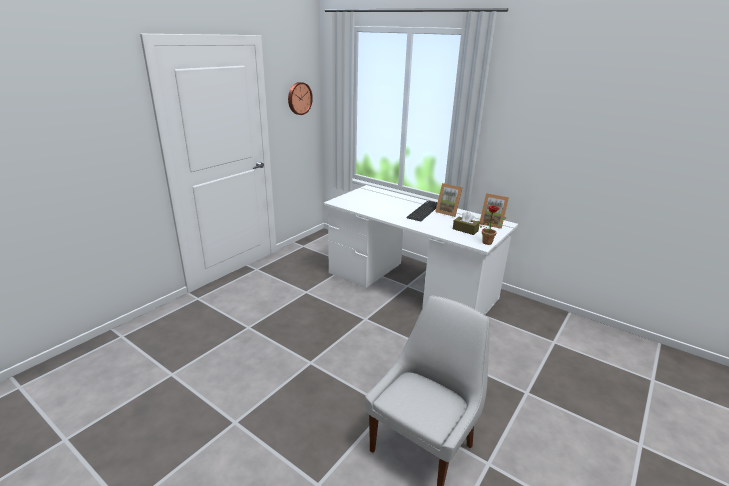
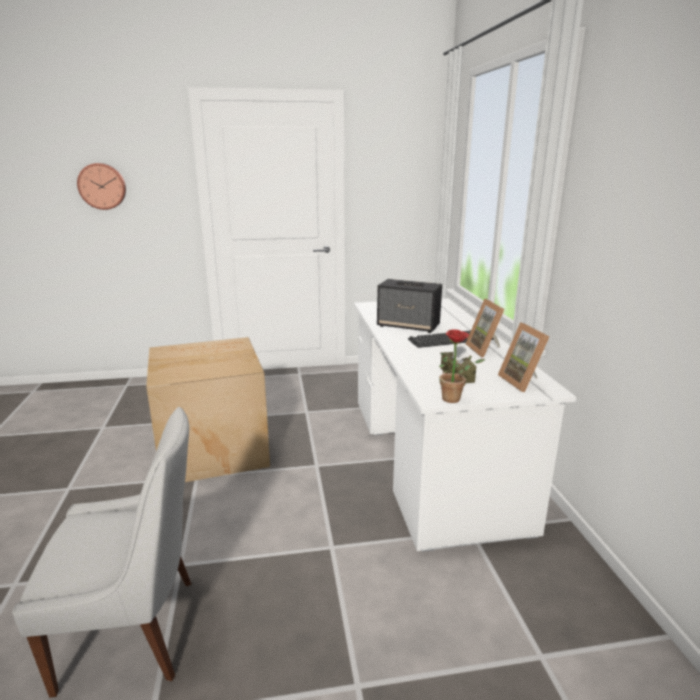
camera: 45 degrees right, 5 degrees down
wall clock [288,82,313,115] -> wall clock moved to [77,163,126,210]
none -> cardboard box [146,337,270,482]
none -> speaker [377,279,442,333]

